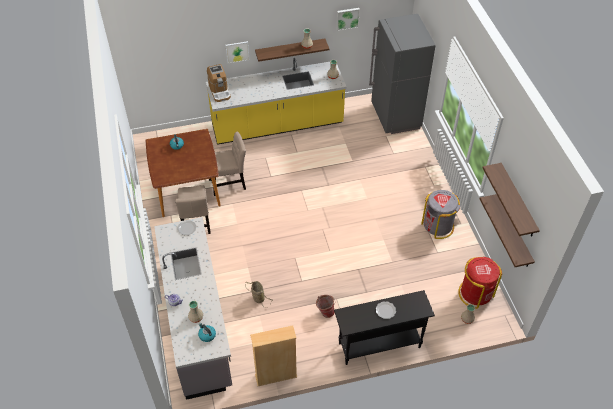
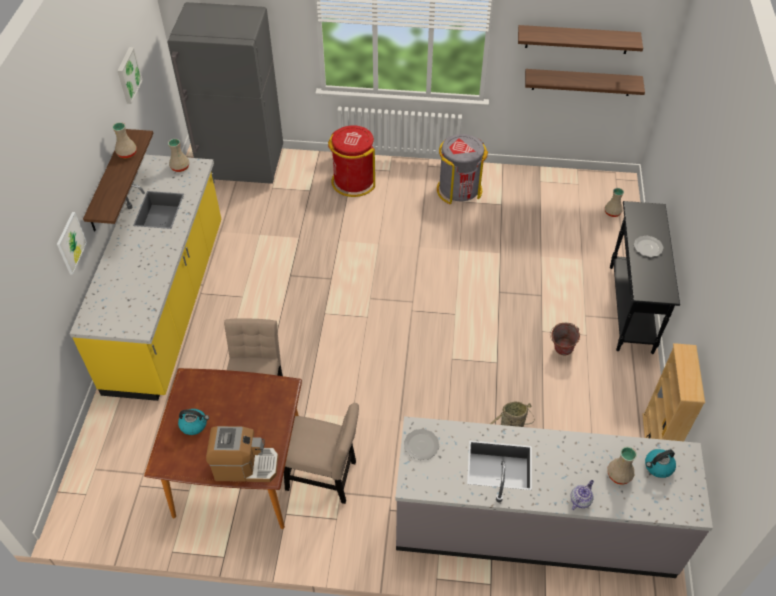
camera: 70 degrees left, 0 degrees up
coffee machine [207,64,231,102] -> coffee machine moved to [206,426,278,482]
red trash can [458,257,502,309] -> red trash can moved to [328,125,375,197]

